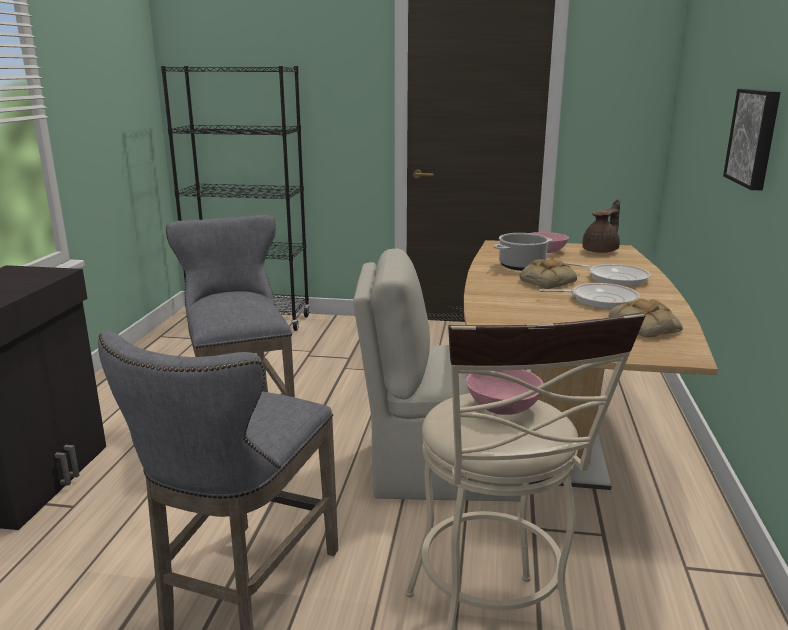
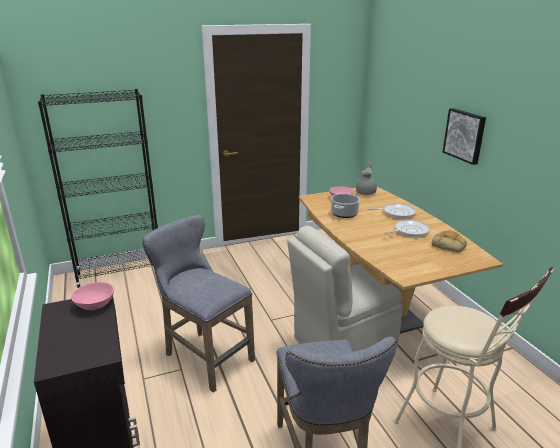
camera: 30 degrees left, 5 degrees up
pink bowl [466,370,544,415] -> pink bowl moved to [71,282,114,310]
bread [519,259,577,289] -> none
brown teapot [582,199,620,253] -> grey teapot [356,162,377,195]

